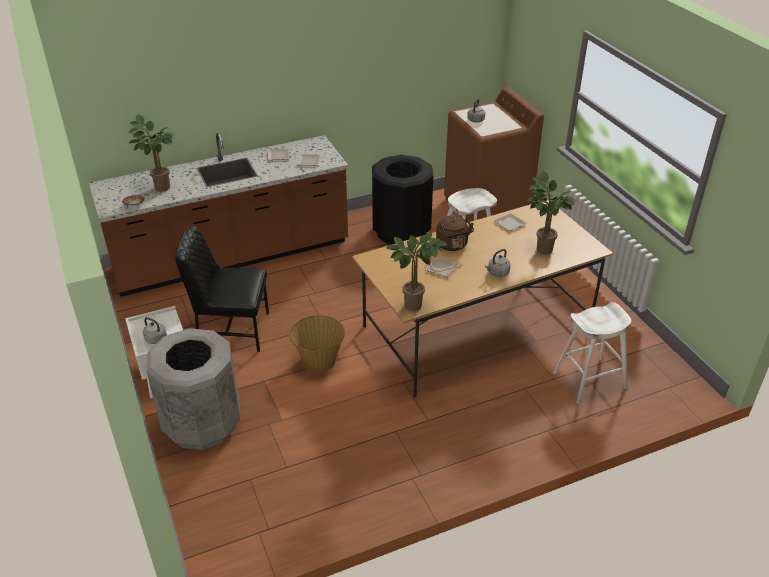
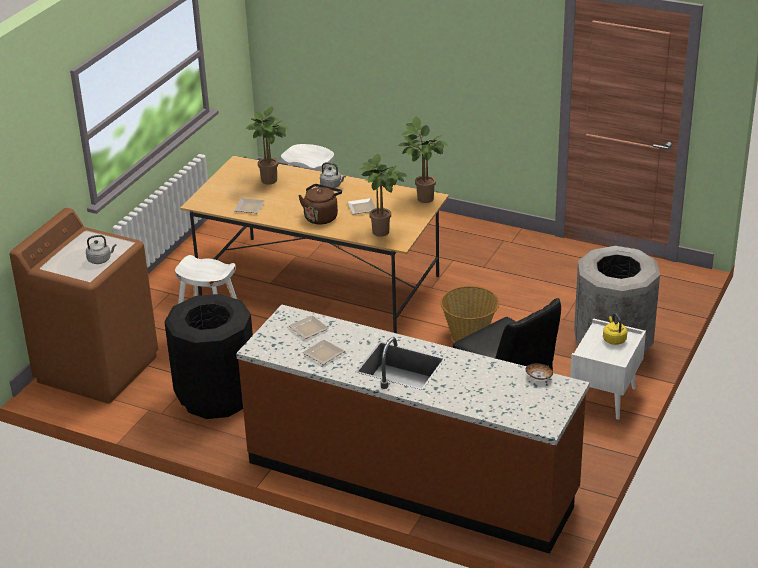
camera: 130 degrees left, 5 degrees down
potted plant [128,114,175,192] -> potted plant moved to [359,154,407,237]
grey kettle [143,317,167,344] -> yellow kettle [603,313,627,345]

